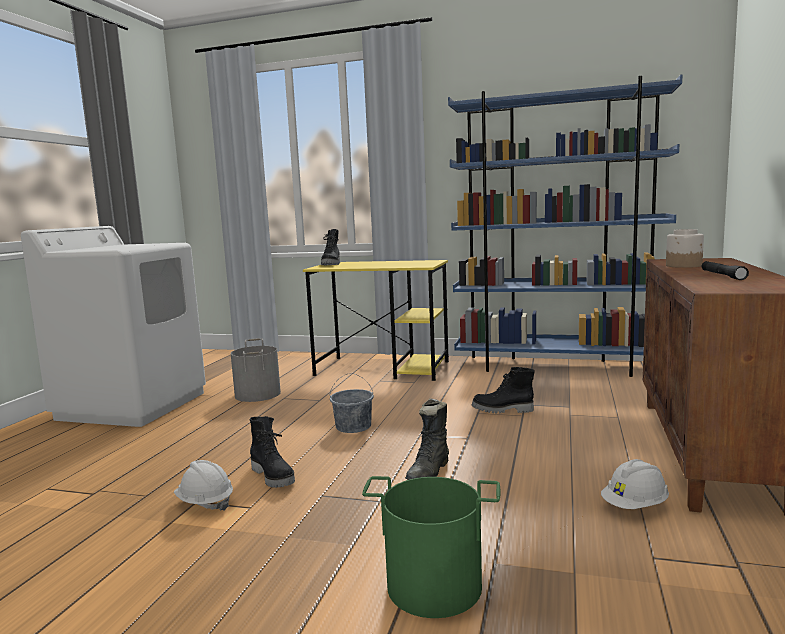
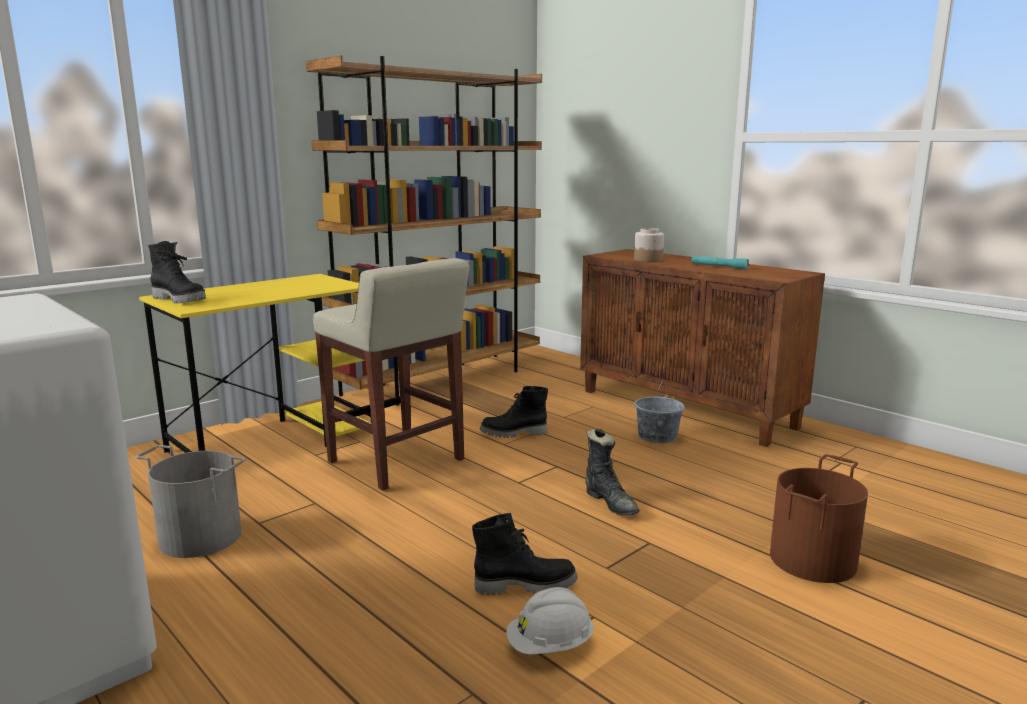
camera: 60 degrees left, 5 degrees up
grey bucket [330,373,374,433] -> grey bucket moved to [634,380,685,443]
green bucket [362,476,501,618] -> brown bucket [770,454,868,583]
blue bookcase [448,74,683,377] -> brown bookcase [306,55,542,406]
black boot [472,367,534,414] -> black boot turned 45 degrees clockwise [480,386,548,438]
white hard hat [601,459,669,509] -> none
black flashlight [702,261,749,280] -> turquoise flashlight [692,256,749,269]
none -> beige stool [313,258,469,491]

